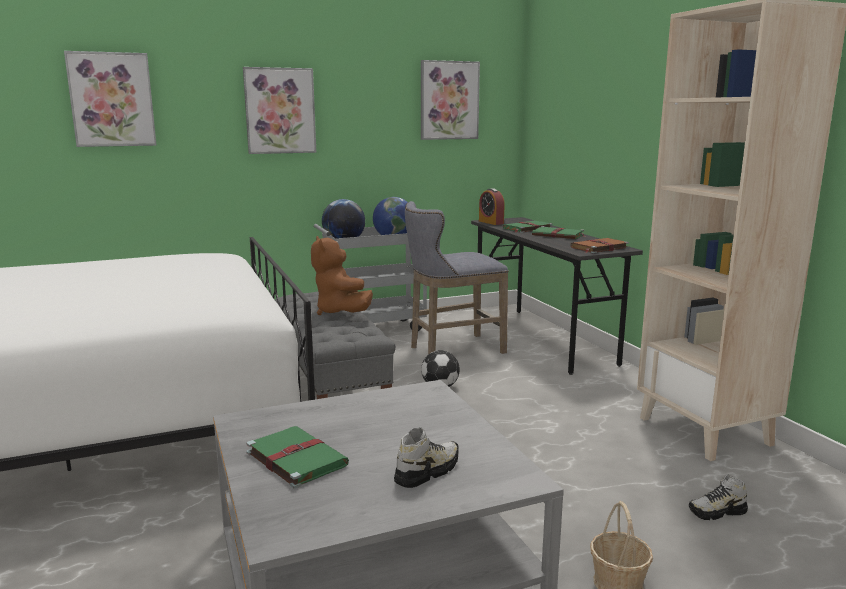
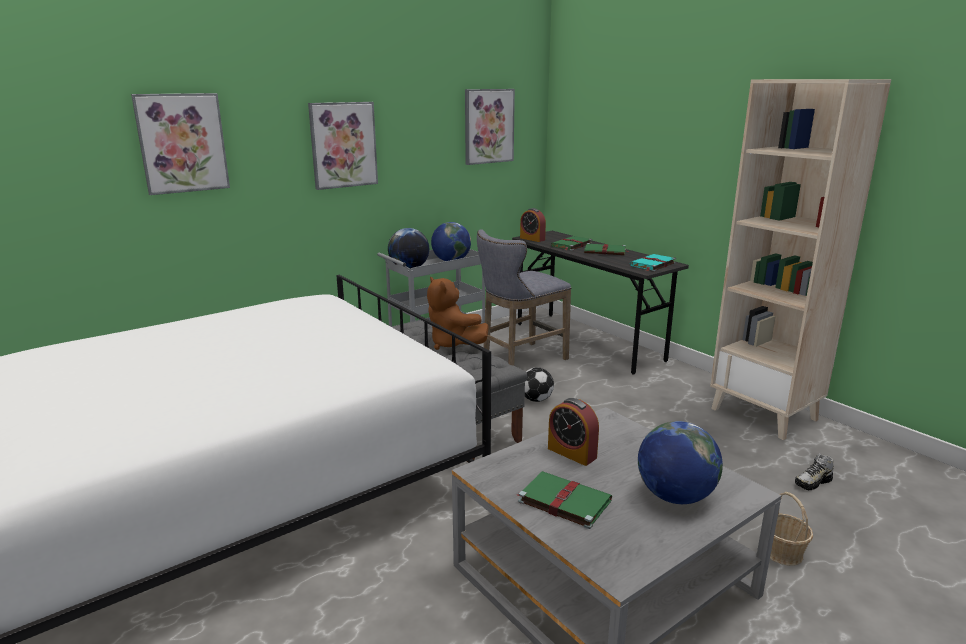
camera: 15 degrees left, 5 degrees up
shoe [394,427,459,488] -> globe [638,421,723,504]
brown book [570,238,629,253] -> turquoise book [630,254,676,271]
none -> alarm clock [548,398,599,466]

